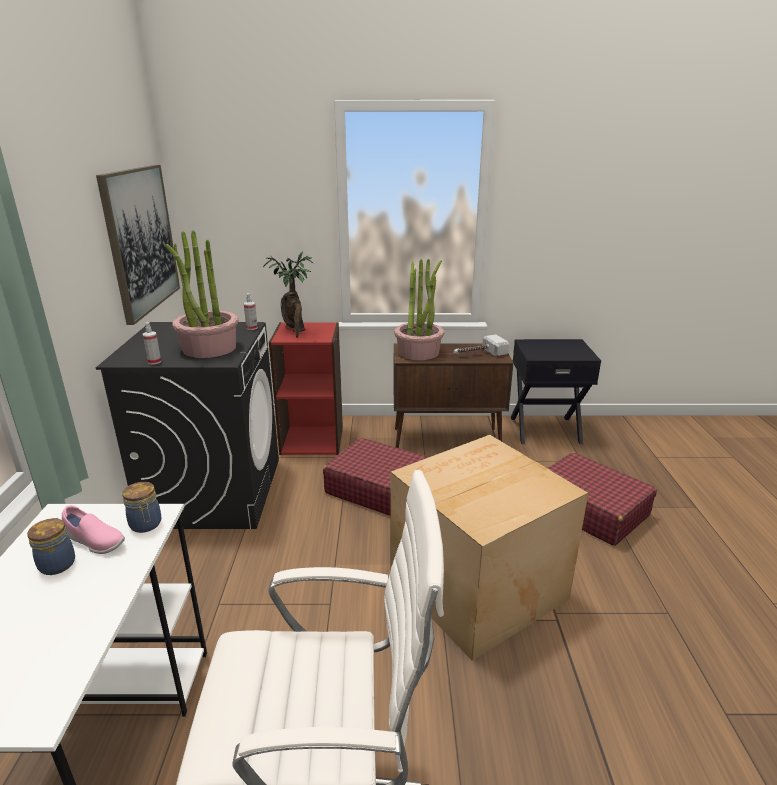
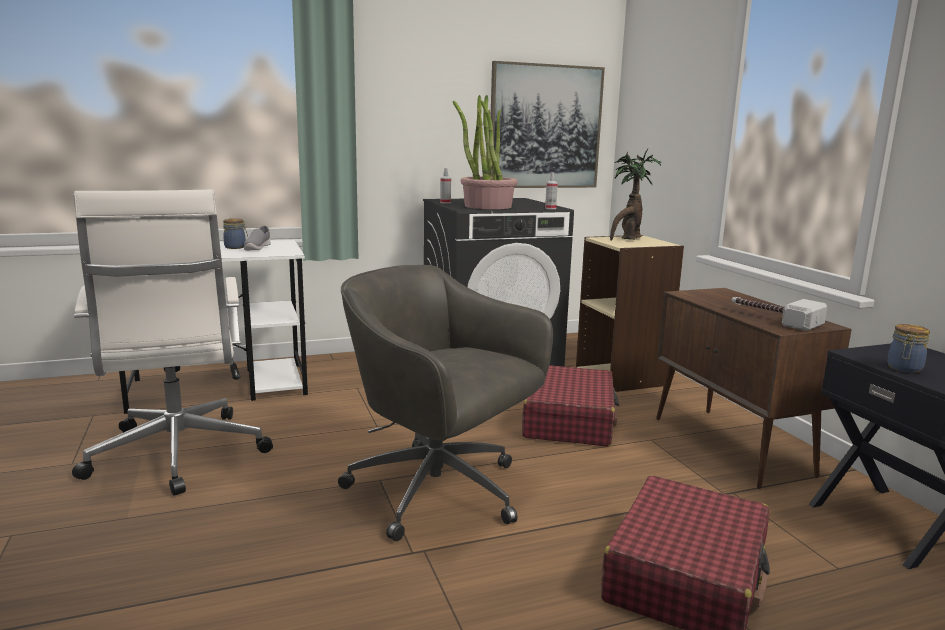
camera: 70 degrees right, 10 degrees down
pink shoe [62,505,125,554] -> grey shoe [244,225,271,251]
jar [122,482,162,533] -> jar moved to [887,324,930,373]
red bookcase [269,322,343,455] -> beige bookcase [576,235,684,392]
cardboard box [390,435,589,661] -> grey office chair [338,265,553,541]
potted plant [394,259,444,360] -> none

